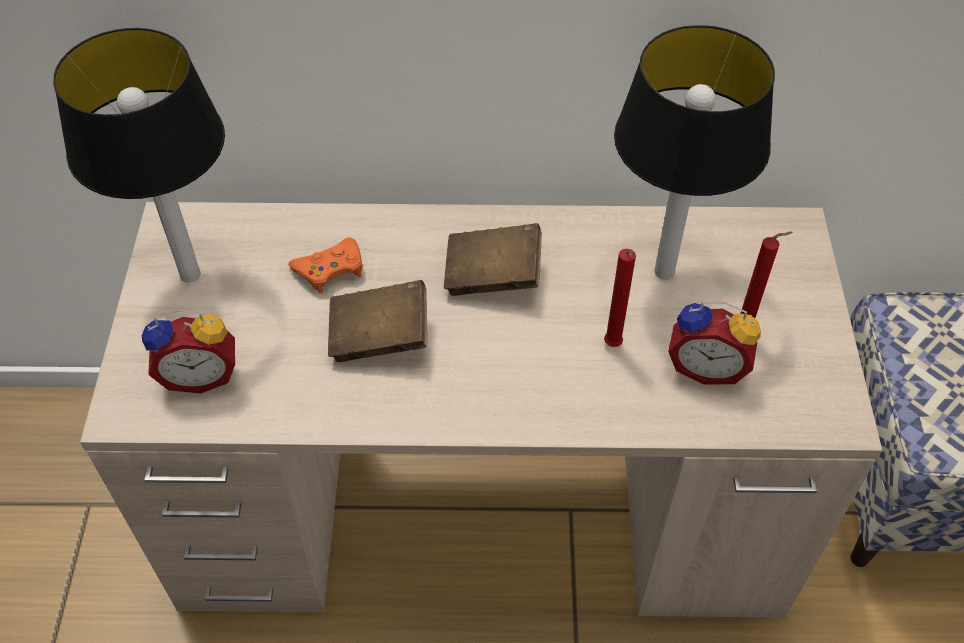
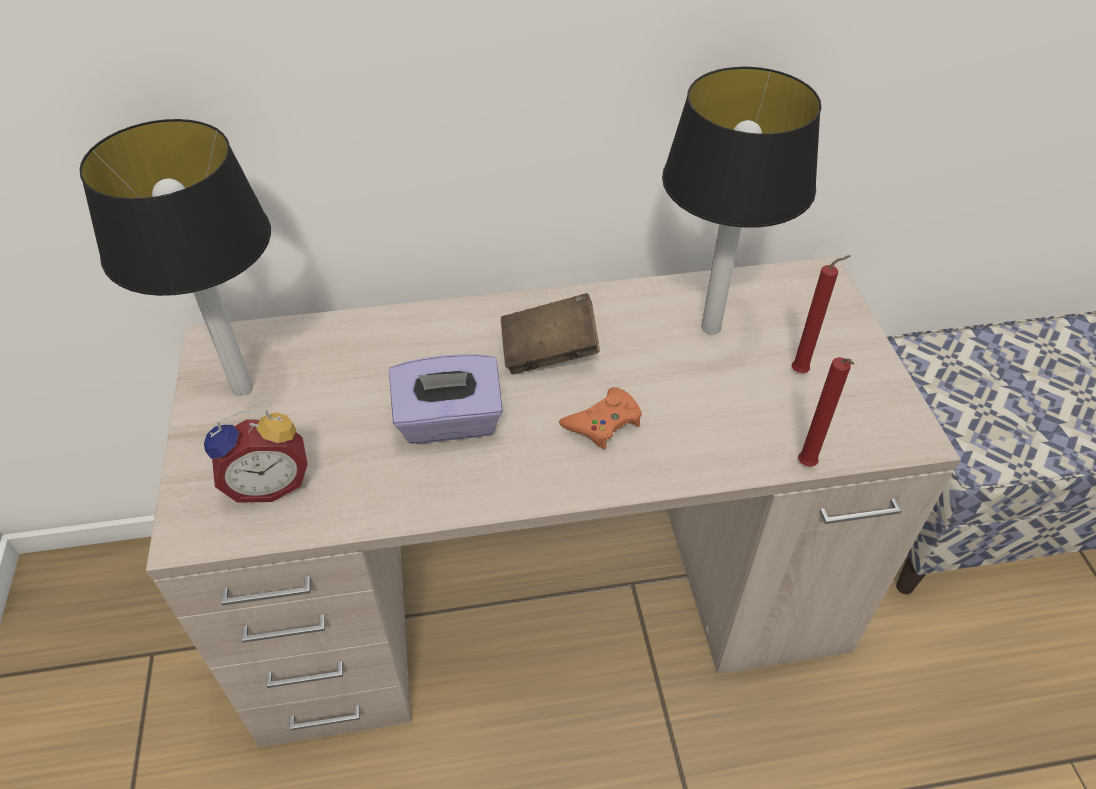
camera: 10 degrees left, 5 degrees down
orange game controller [288,237,362,294] -> orange game controller moved to [559,387,642,449]
brown book [328,280,428,362] -> purple tissue box [389,354,503,444]
red candle [604,249,636,347] -> red candle moved to [798,357,854,467]
alarm clock [668,302,761,385] -> none

